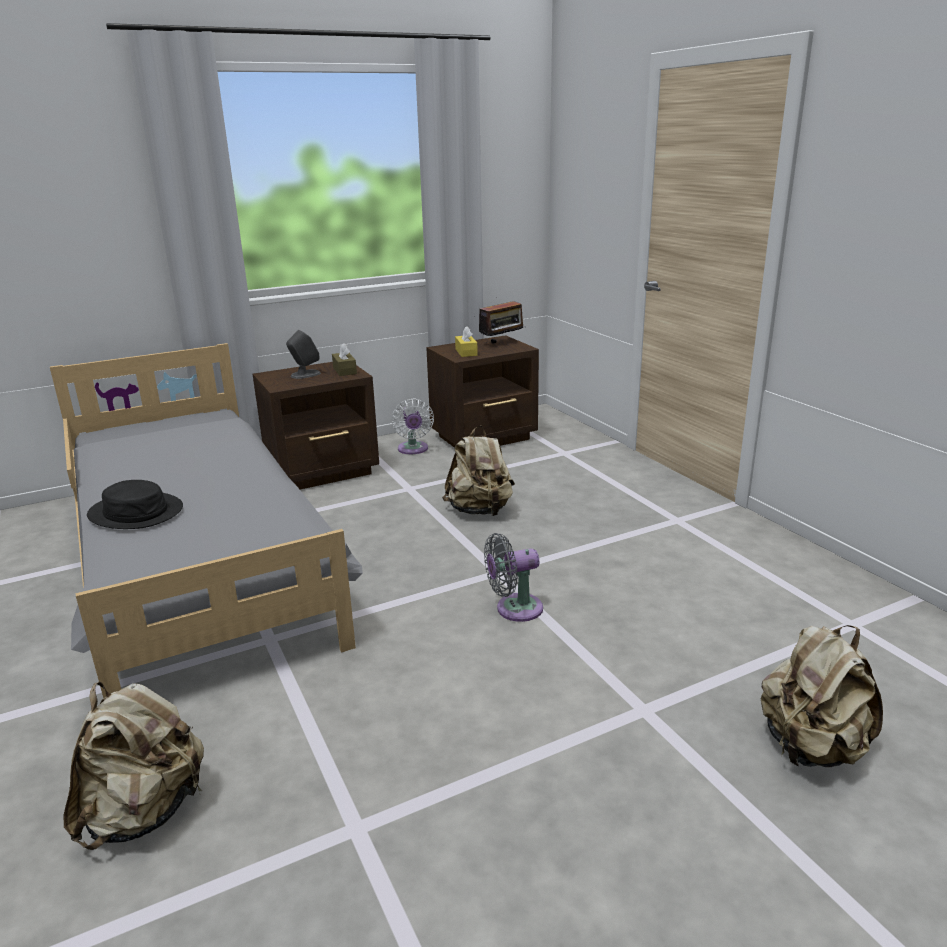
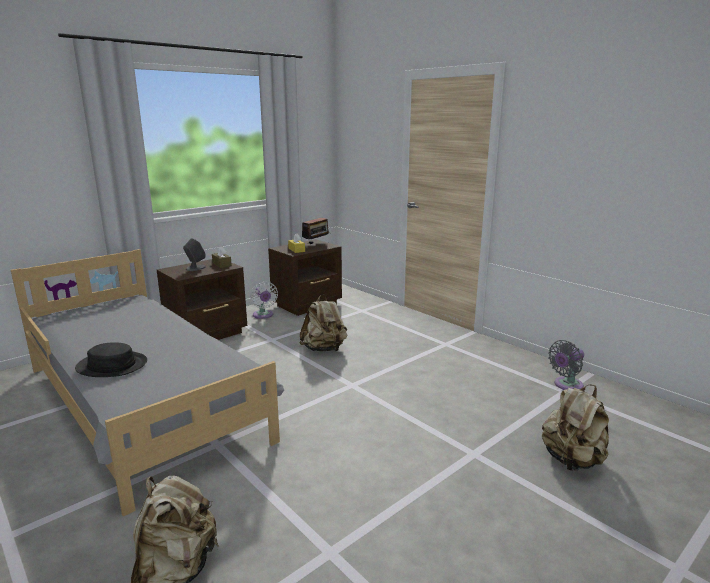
camera: 15 degrees left, 5 degrees down
grey fan [484,533,543,622] -> grey fan moved to [548,340,584,390]

